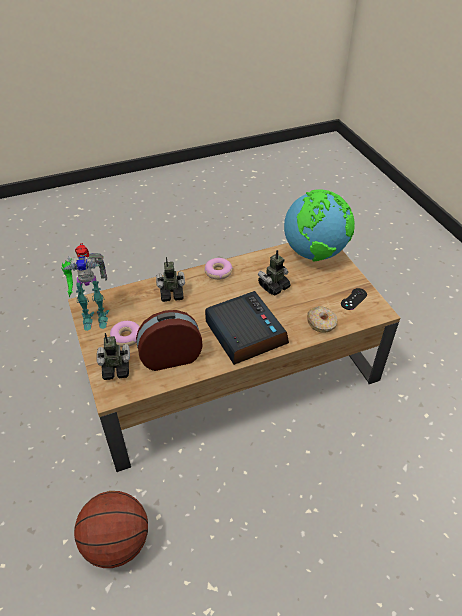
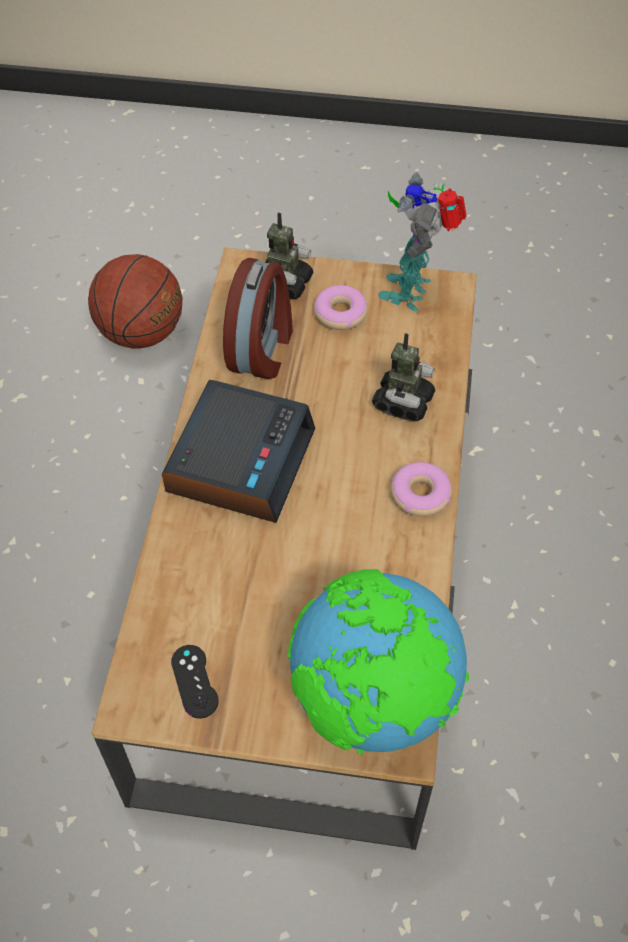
camera: 120 degrees right, 10 degrees up
alarm clock [205,291,289,365] -> alarm clock turned 75 degrees counterclockwise [162,380,315,523]
toy robot [258,250,291,295] -> none
donut [307,306,337,332] -> none

